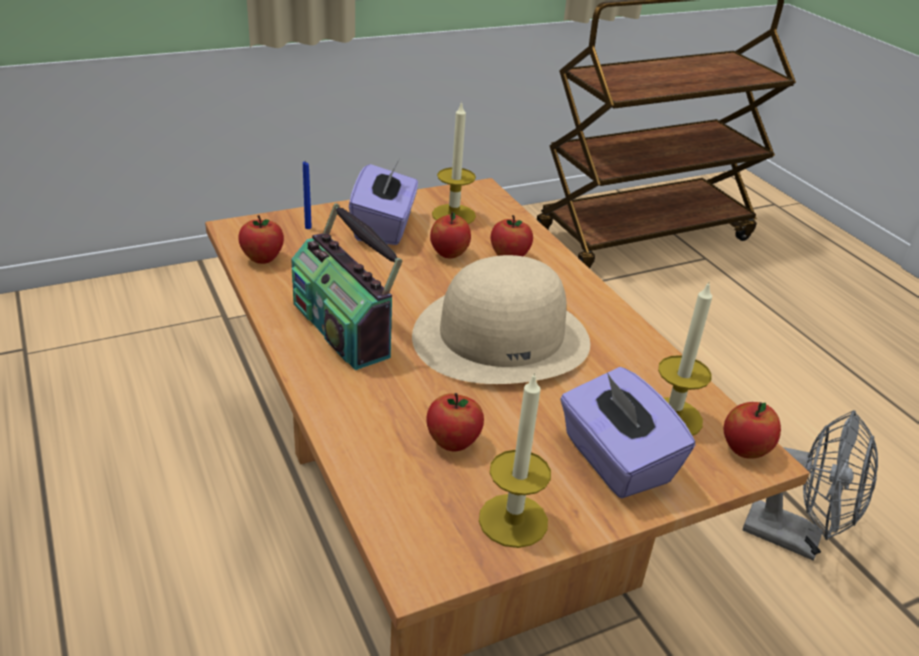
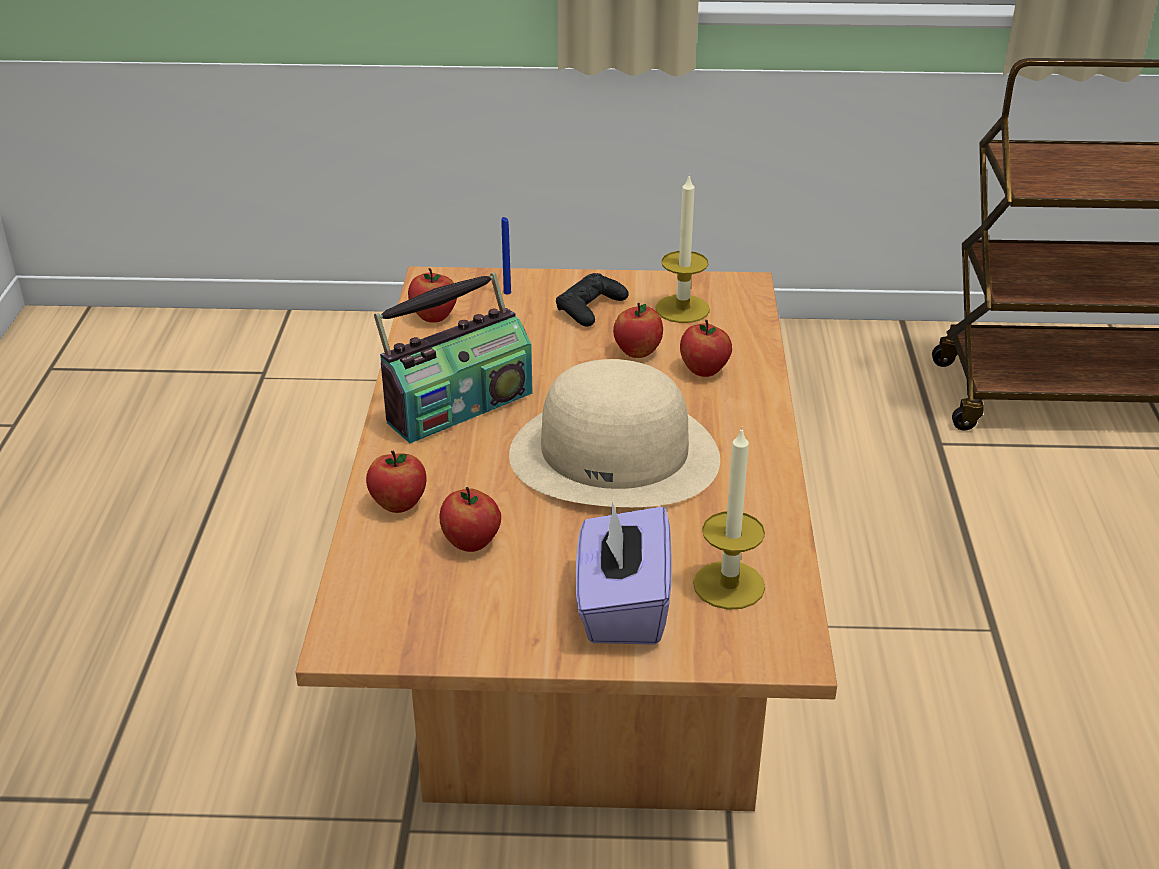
camera: 30 degrees right, 0 degrees up
radio [291,203,402,370] -> radio turned 120 degrees counterclockwise [374,272,533,443]
purple tissue box [349,160,418,245] -> black game controller [556,273,629,327]
candle [479,372,551,548] -> none
apple [724,402,781,459] -> apple moved to [366,451,427,513]
grey fan [743,410,878,561] -> none

